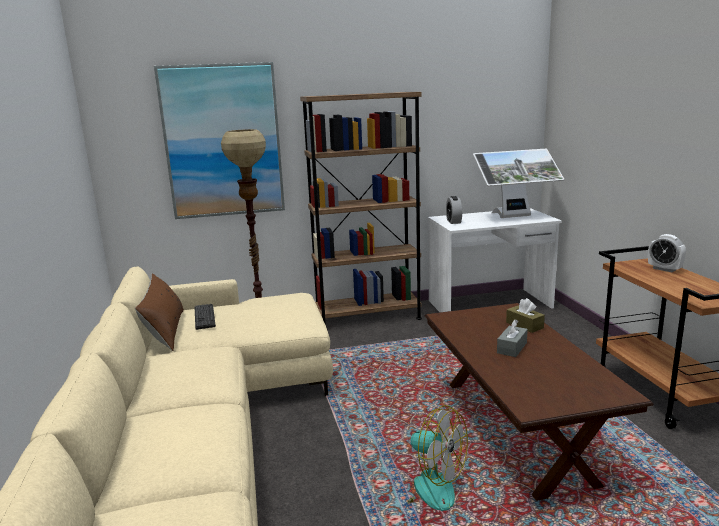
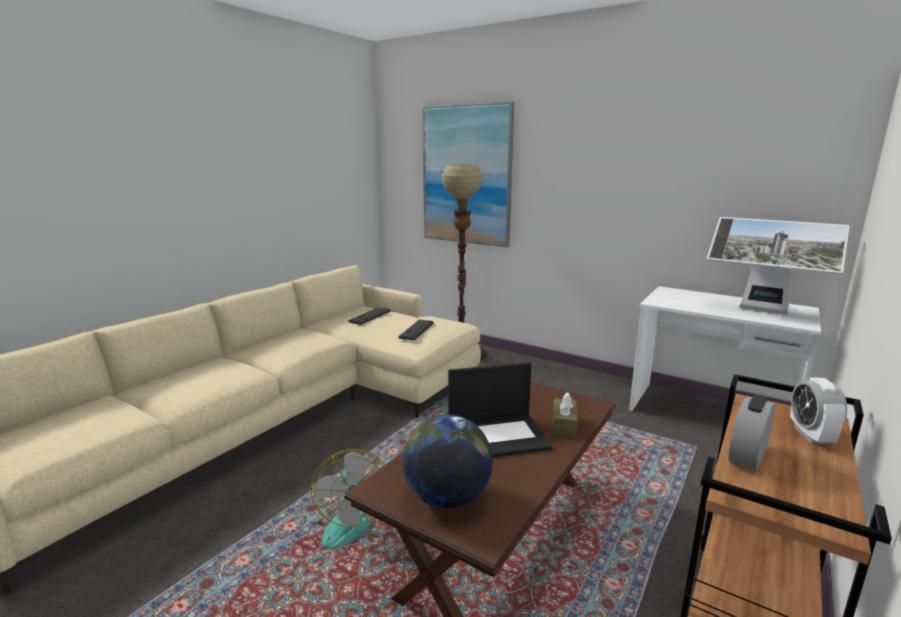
camera: 45 degrees right, 0 degrees up
brown pillow [135,273,184,351] -> none
brown bookcase [300,92,422,325] -> none
alarm clock [446,196,462,224] -> alarm clock moved to [728,395,775,471]
grey tissue box [497,320,528,357] -> laptop [448,362,552,457]
none -> keyboard [398,319,434,340]
none -> globe [402,415,493,509]

